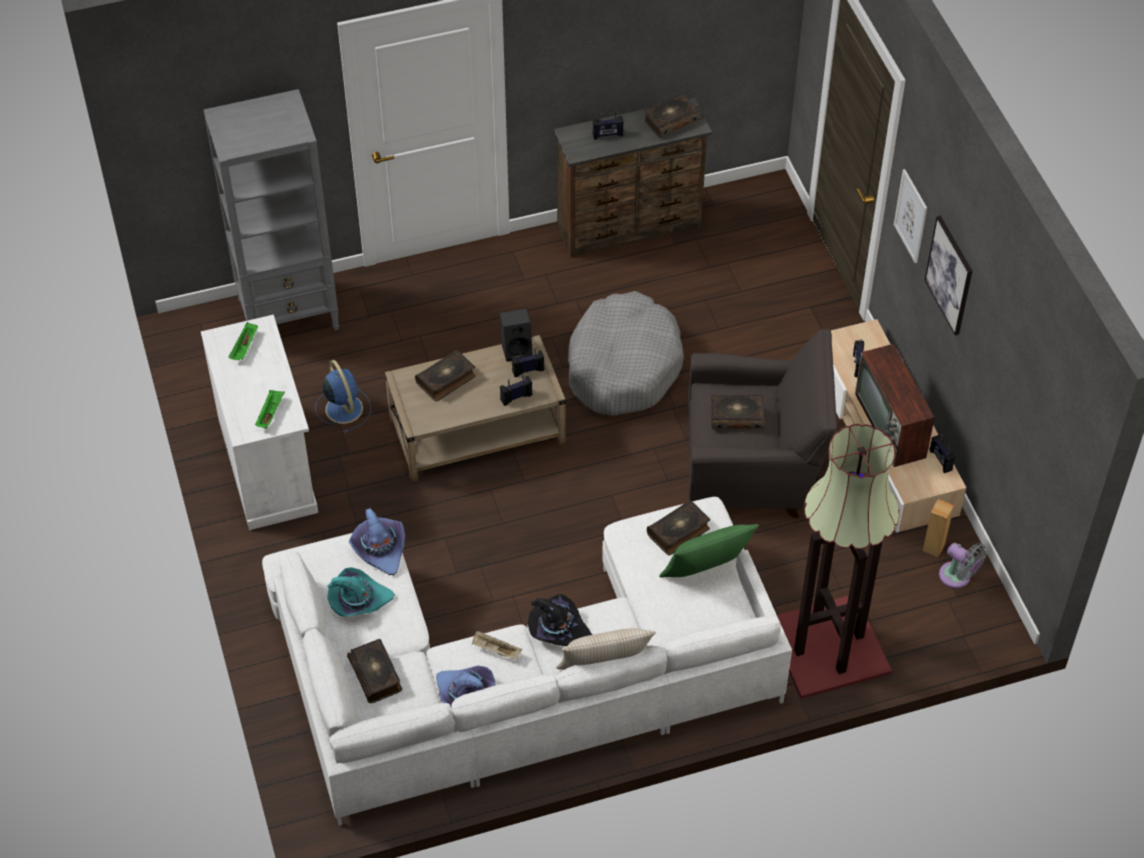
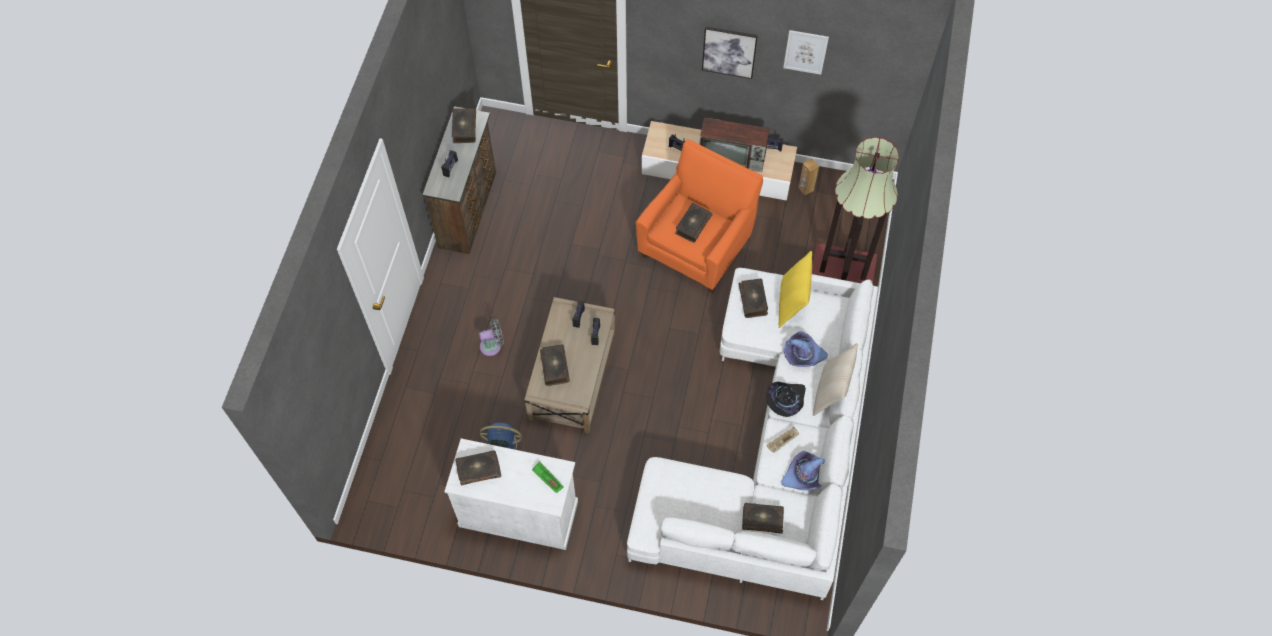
camera: 60 degrees left, 10 degrees up
grey bookcase [204,89,339,330] -> none
green tray [229,322,258,360] -> book [456,450,501,486]
turquoise hat [327,567,395,616] -> none
purple hat [349,508,405,575] -> purple hat moved to [784,332,828,367]
black speaker [500,308,533,361] -> none
grey dog bed [568,291,684,416] -> none
green pillow [659,524,759,578] -> yellow pillow [779,251,812,328]
grey armchair [688,329,837,518] -> orange armchair [636,139,763,293]
picture [894,169,927,263] -> picture moved to [783,30,829,75]
grey fan [939,543,987,588] -> grey fan moved to [479,319,504,356]

